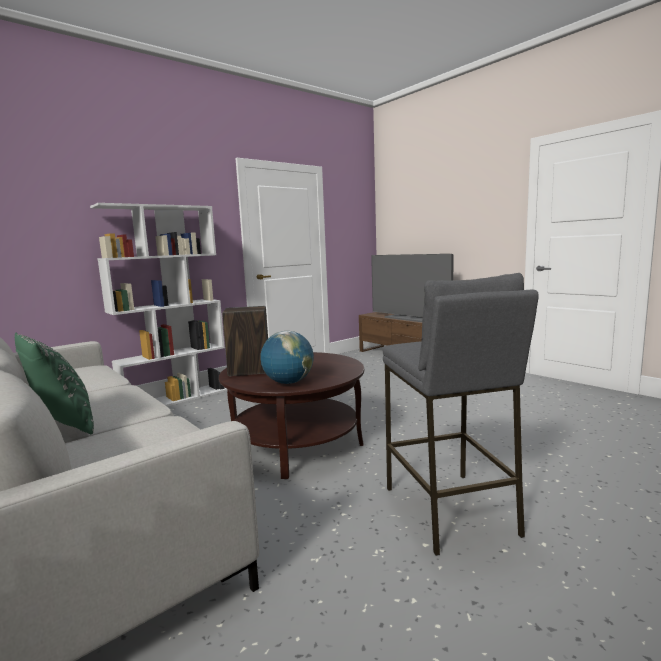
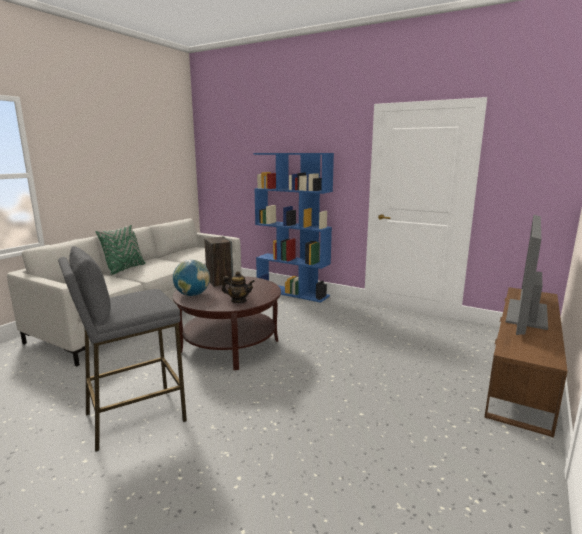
camera: 70 degrees right, 5 degrees up
white bookcase [90,203,227,406] -> blue bookcase [254,153,334,303]
none -> teapot [222,271,255,303]

